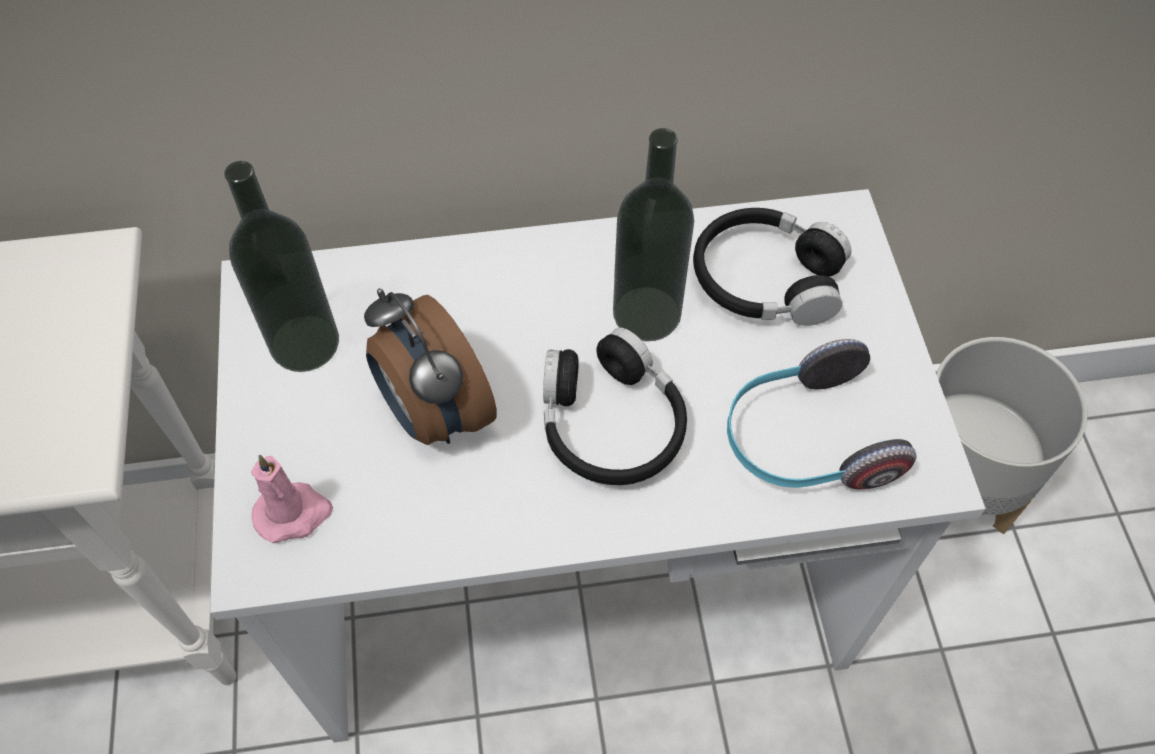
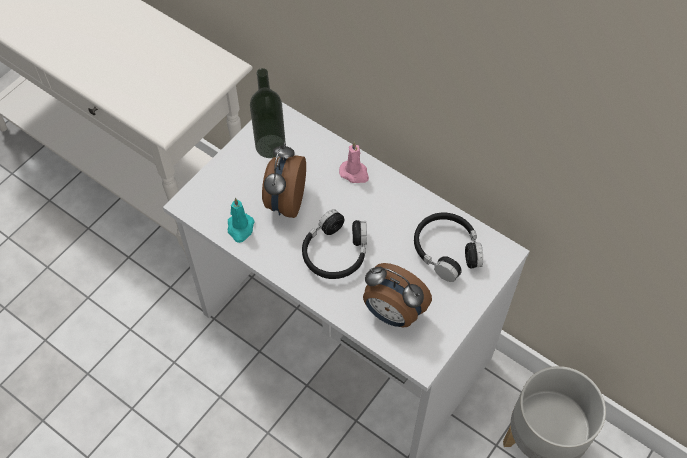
camera: 45 degrees right, 0 degrees up
pink candle [251,455,333,543] -> pink candle moved to [339,141,369,183]
bottle [613,128,694,341] -> none
headphones [727,339,917,489] -> alarm clock [363,263,432,327]
none -> turquoise candle [228,198,255,243]

